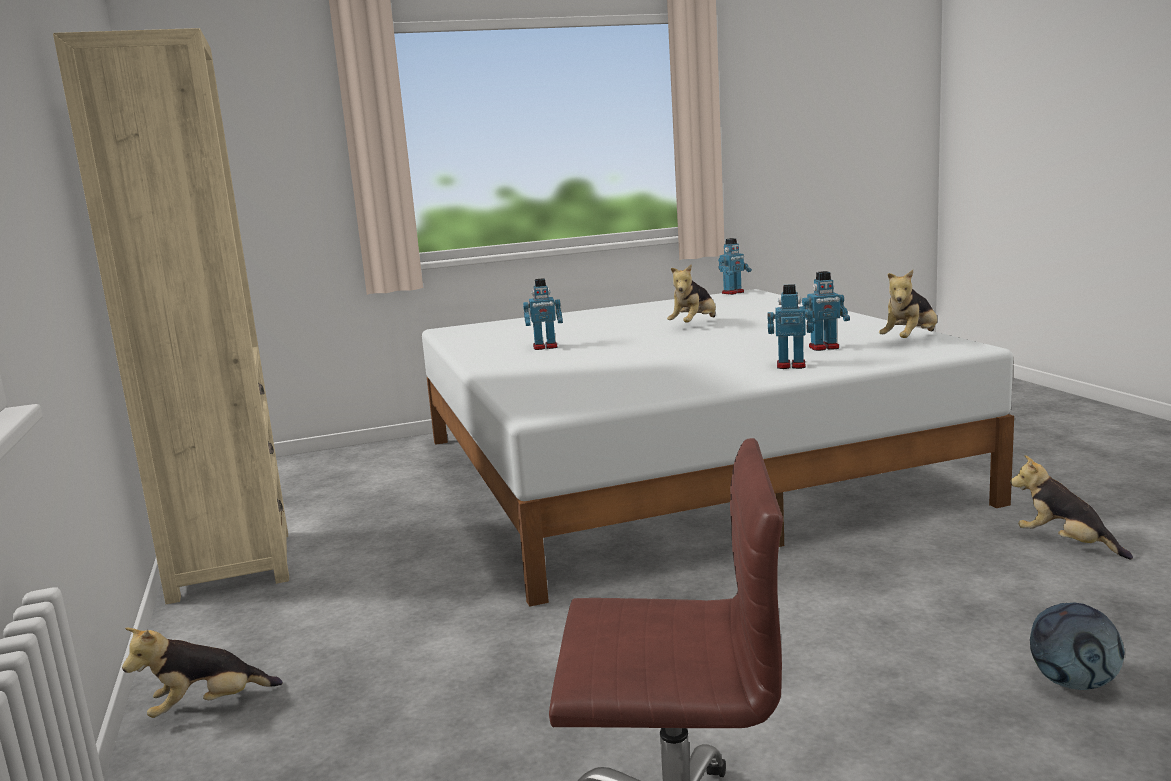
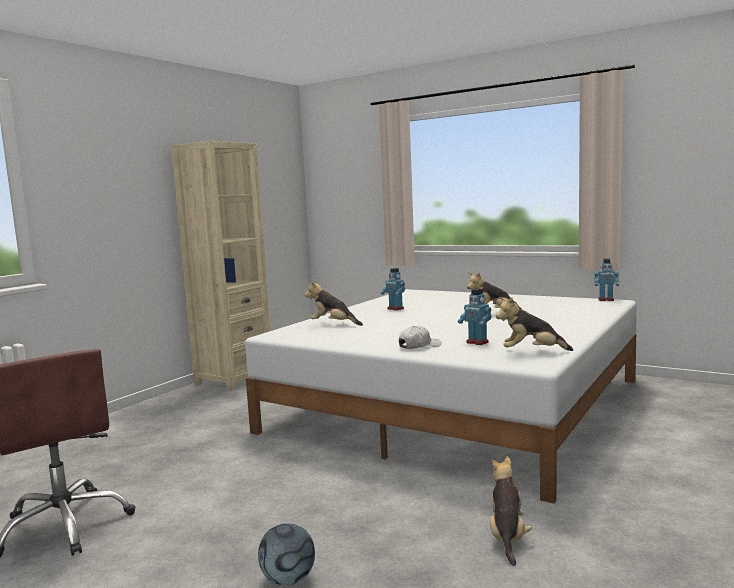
camera: 50 degrees right, 5 degrees down
plush toy [122,628,283,718] -> plush toy moved to [304,281,363,326]
toy robot [767,284,813,369] -> white cap [399,326,441,349]

